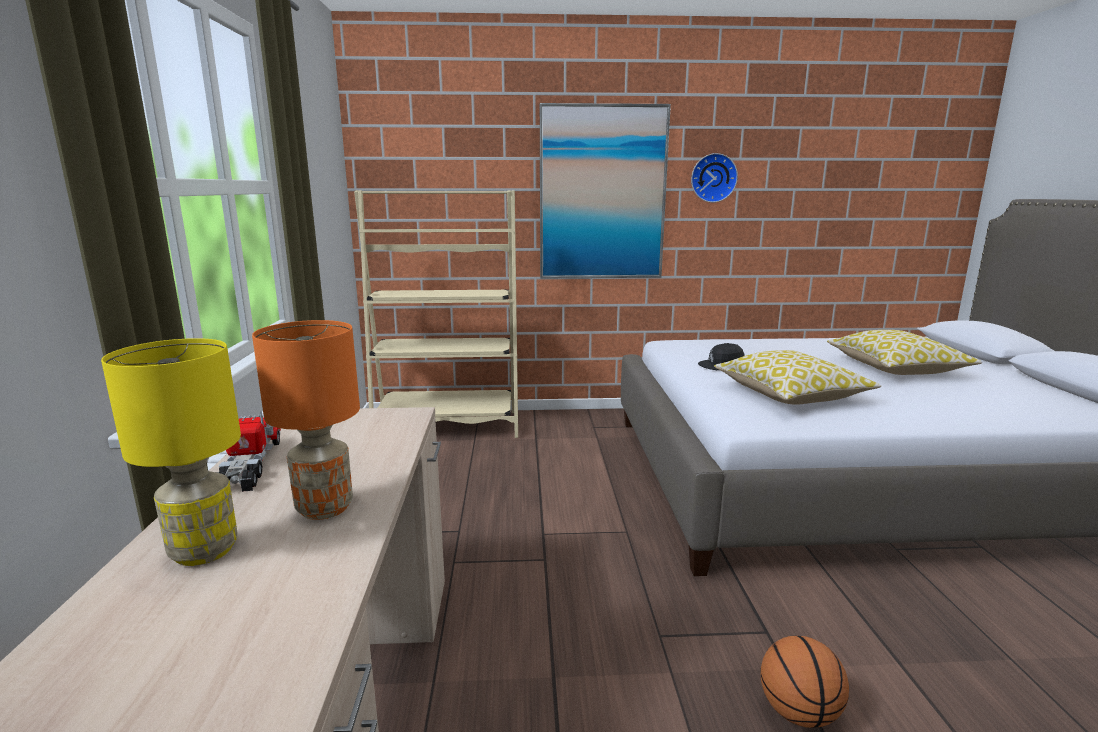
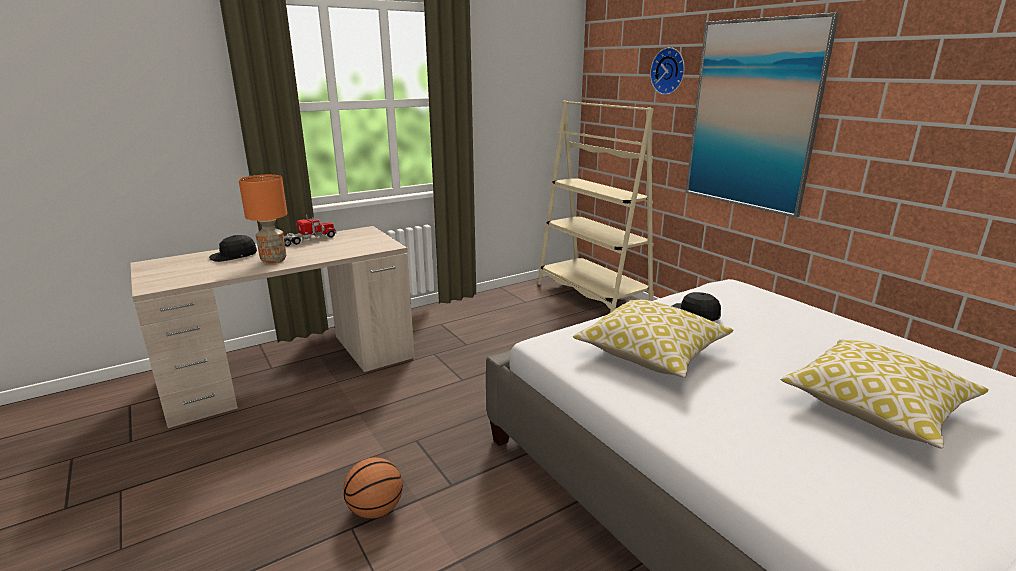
camera: 60 degrees right, 5 degrees up
yellow table lamp [101,338,241,566] -> black cap [209,235,257,262]
wall clock [691,153,738,203] -> wall clock moved to [650,47,685,95]

